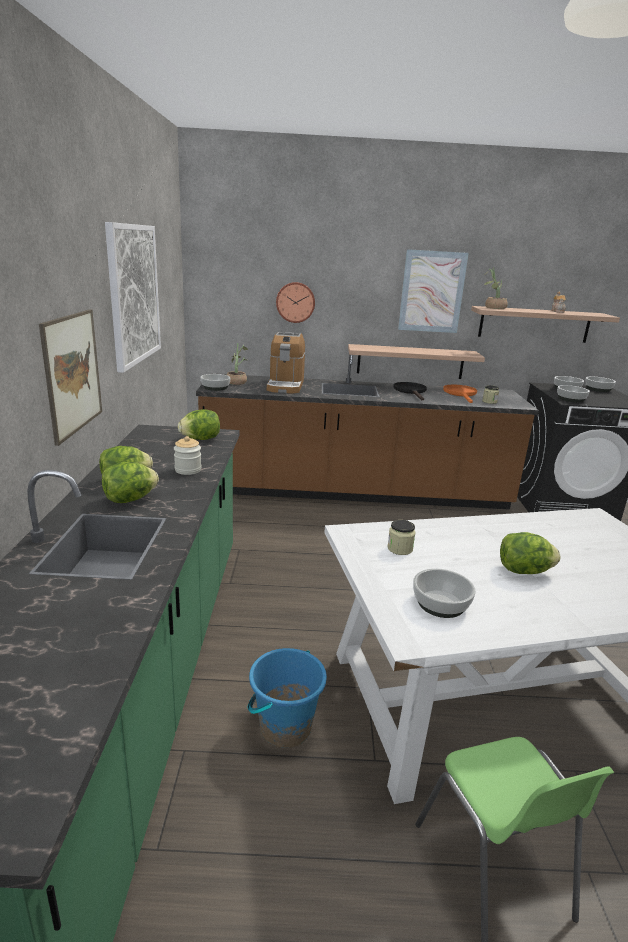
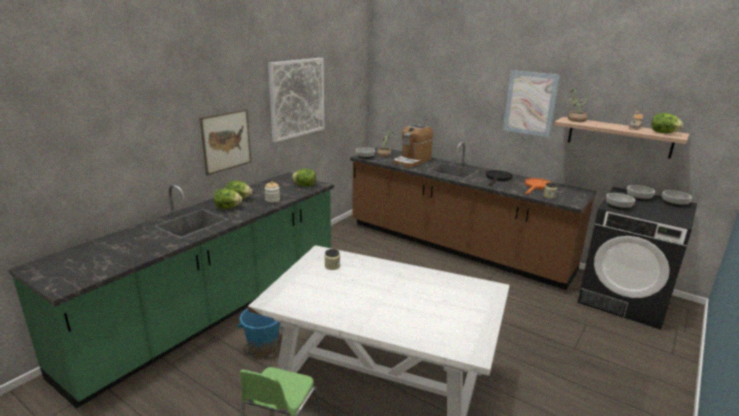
camera: 35 degrees right, 0 degrees up
wall clock [276,282,315,323] -> none
shelf [348,344,485,379] -> none
bowl [413,569,476,618] -> none
lettuce [500,532,560,574] -> lettuce moved to [651,113,683,133]

